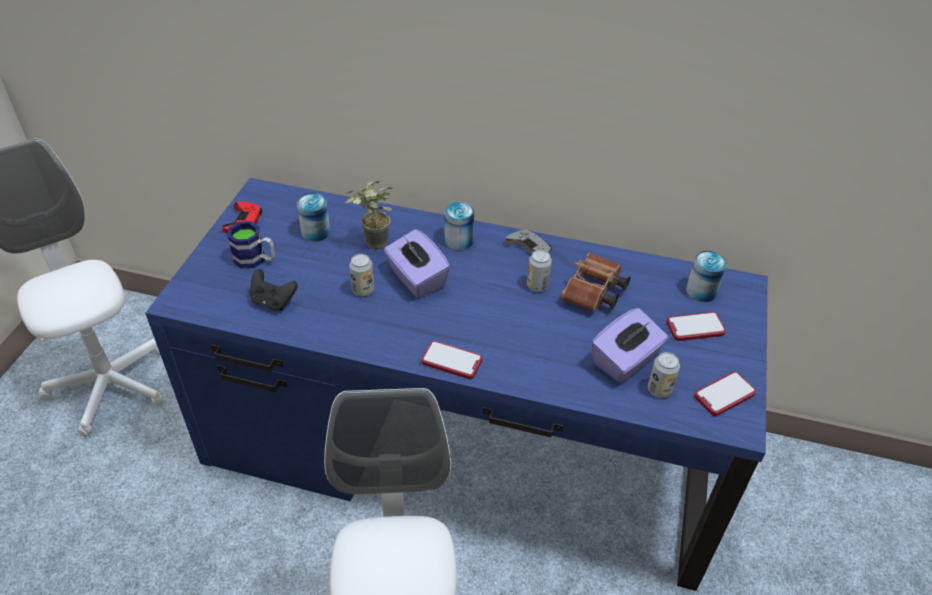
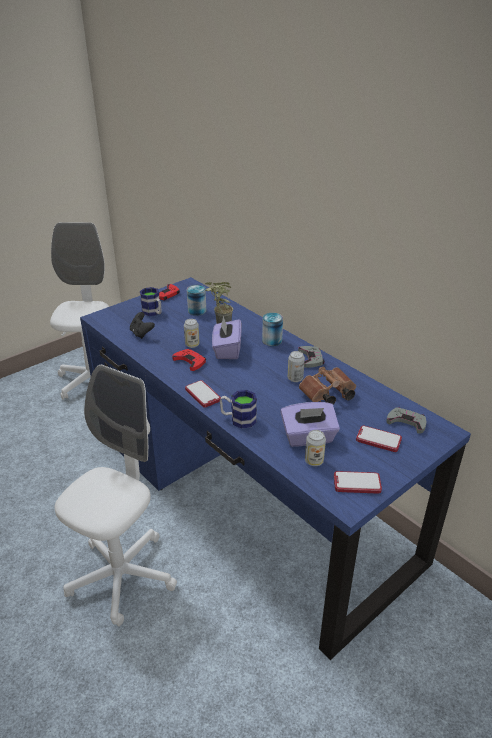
camera: 35 degrees right, 10 degrees down
can [686,251,727,302] -> grey game controller [386,407,426,434]
none -> red game controller [172,349,206,371]
none -> mug [220,390,257,429]

